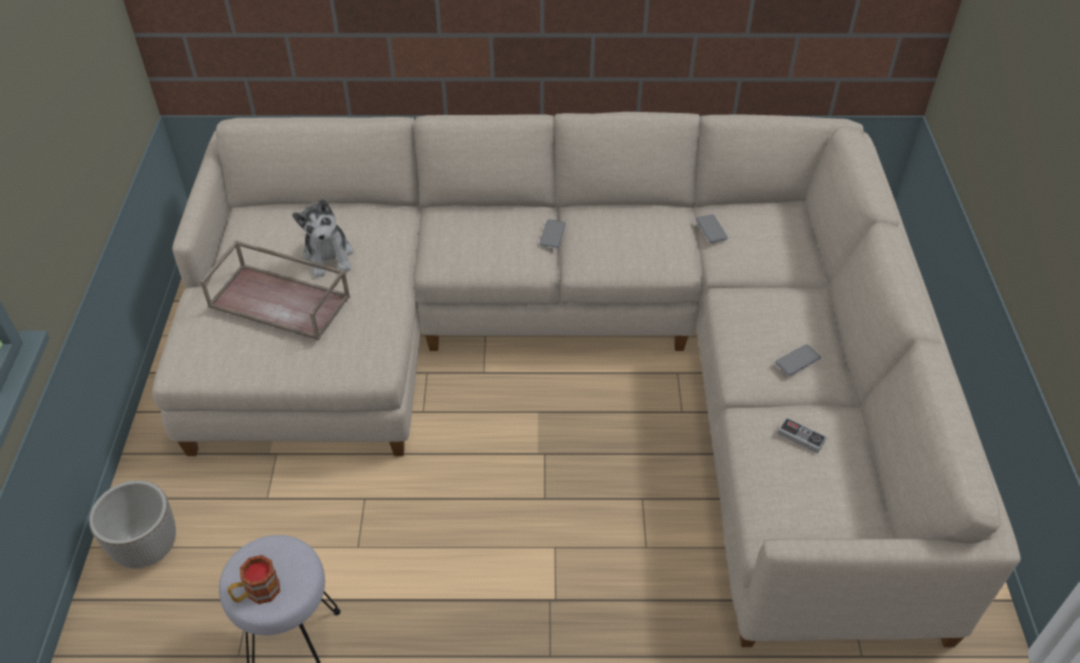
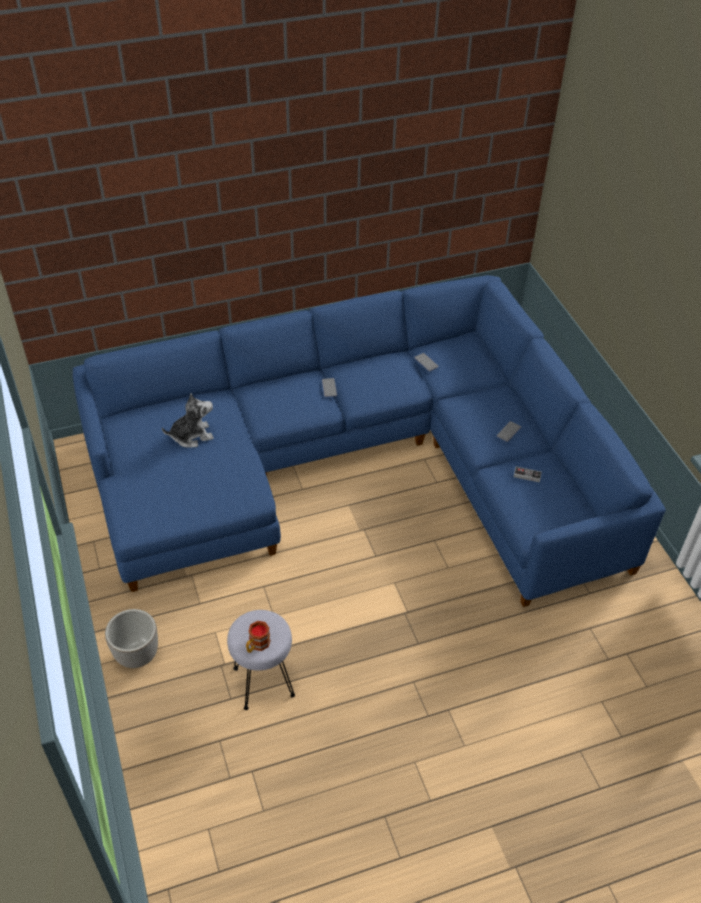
camera: 20 degrees left, 0 degrees up
beige sofa [152,112,1021,647] -> blue sofa [73,275,666,607]
brown tray [200,240,350,340] -> none
plush toy [292,199,353,278] -> plush toy turned 75 degrees counterclockwise [162,393,214,448]

